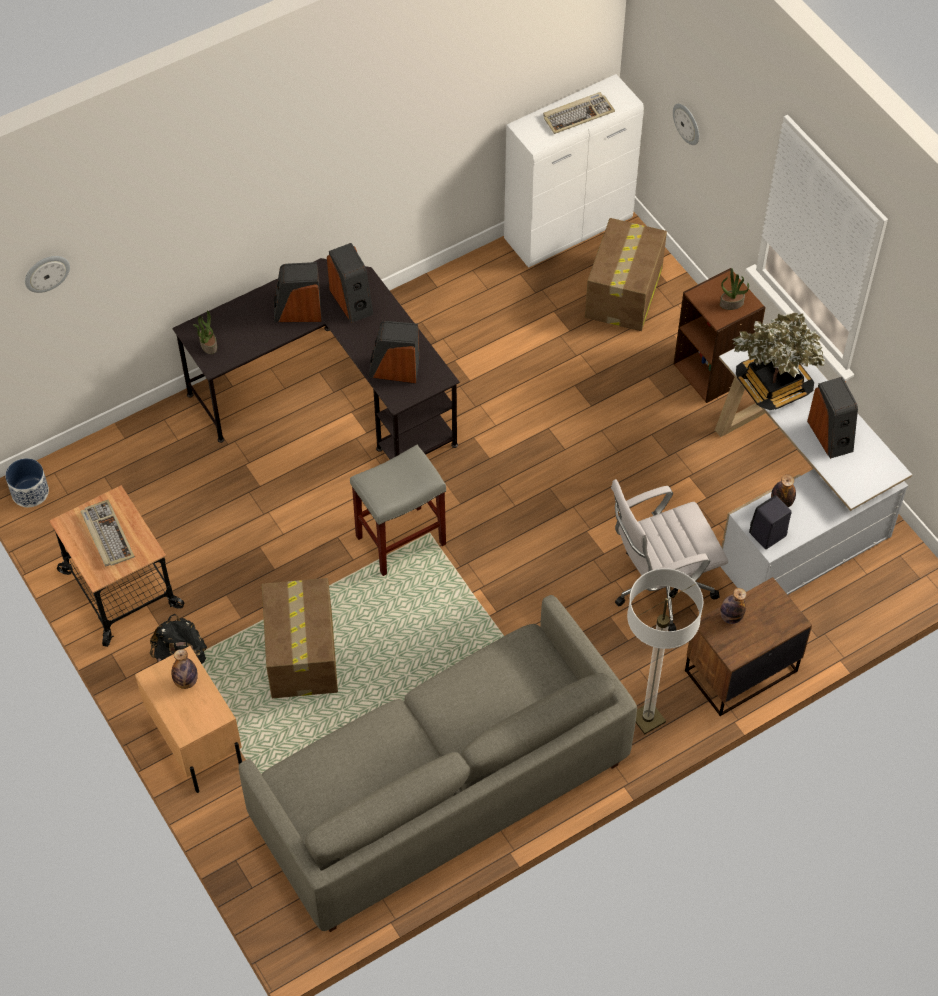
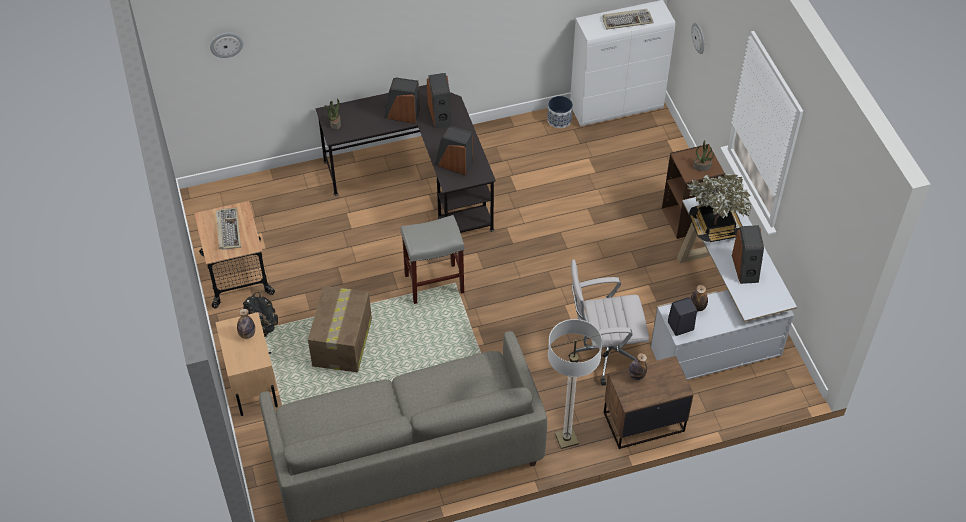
camera: 15 degrees right, 5 degrees down
planter [5,458,49,507] -> planter moved to [547,96,573,128]
cardboard box [585,218,667,331] -> none

